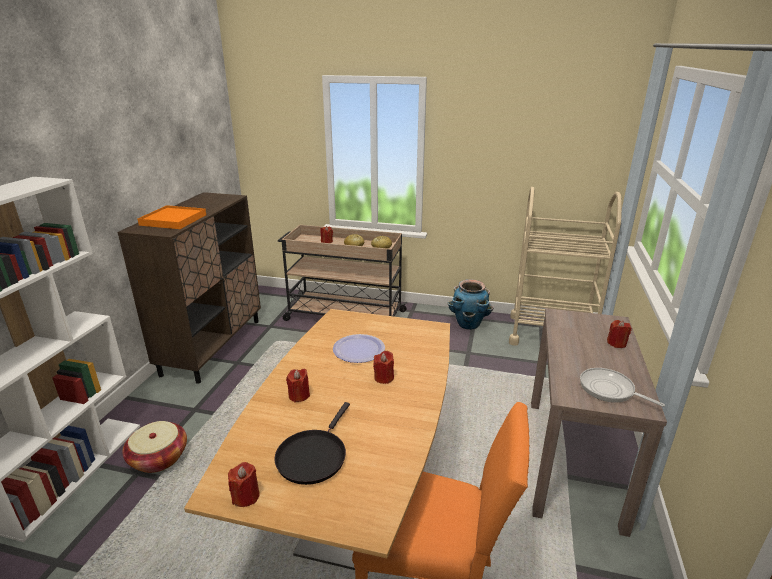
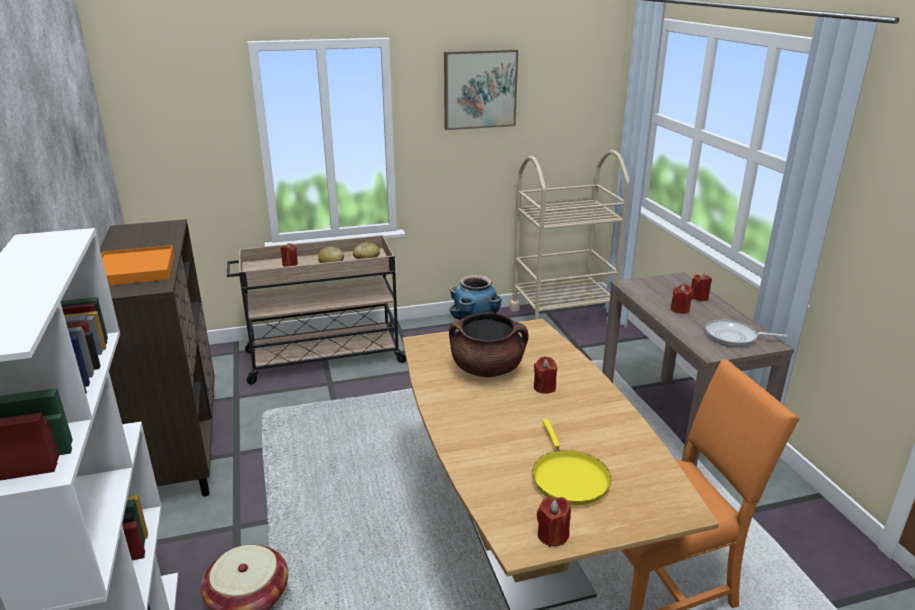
camera: 30 degrees left, 0 degrees up
black frying pan [274,402,350,485] -> yellow frying pan [532,419,611,505]
red candle [286,369,310,402] -> red candle moved to [671,284,693,314]
plate [333,334,385,363] -> brown cooking pot [449,312,529,377]
none -> picture [444,49,518,130]

